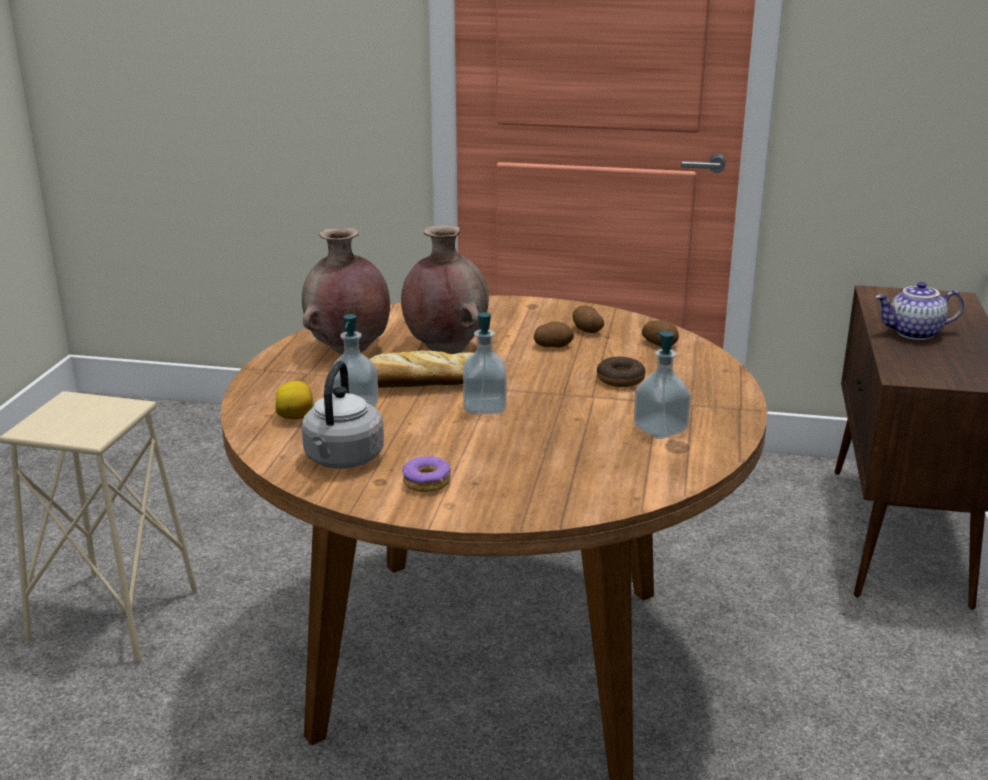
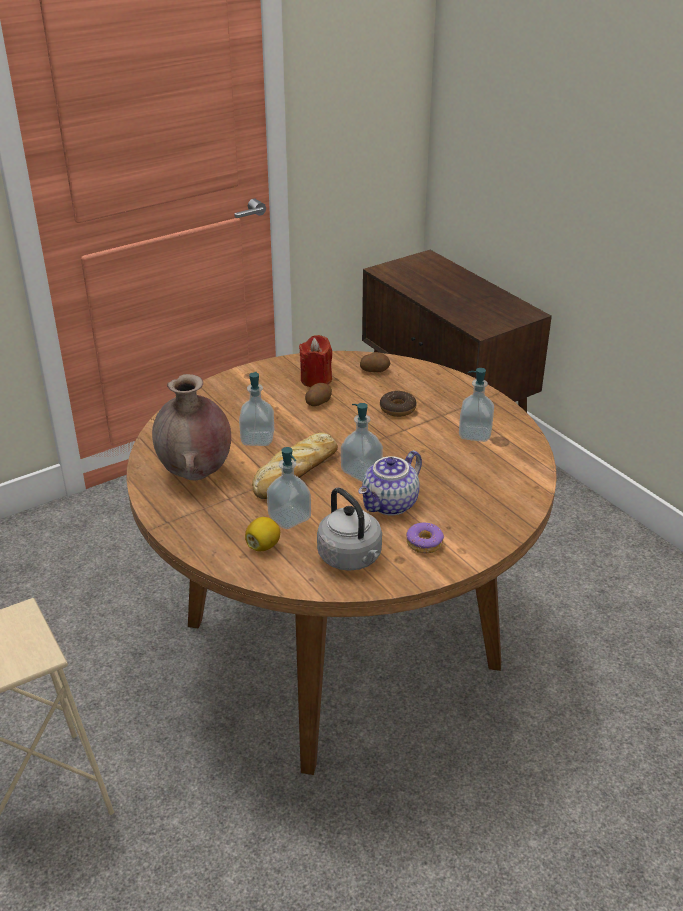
camera: 45 degrees left, 10 degrees up
brown vase [401,225,489,354] -> soap dispenser [239,372,274,446]
potato [573,305,604,333] -> red candle [299,335,332,387]
teapot [875,282,964,340] -> teapot moved to [358,450,422,516]

